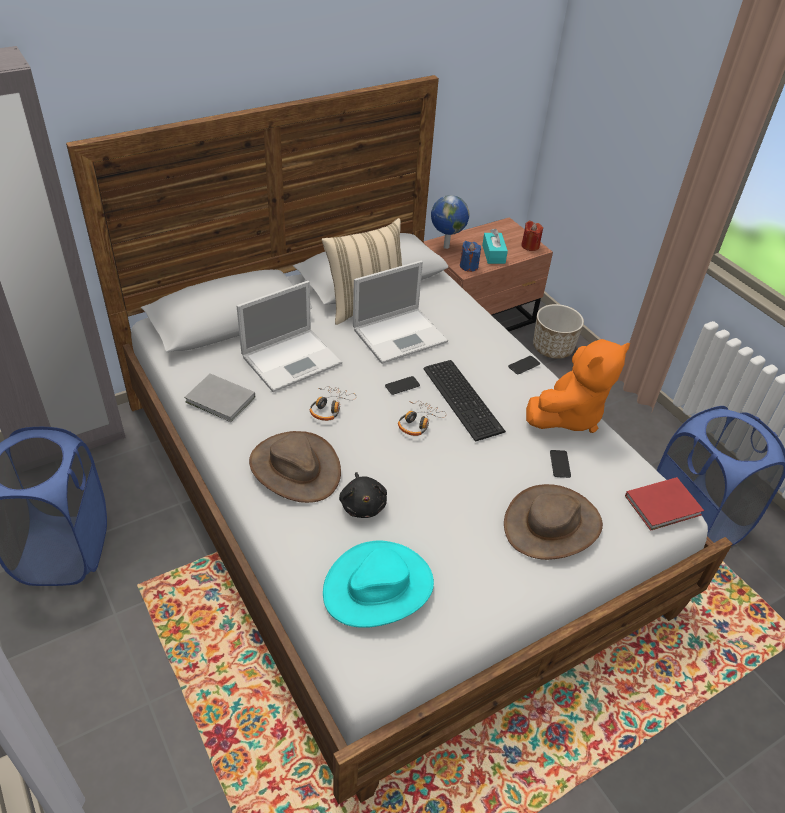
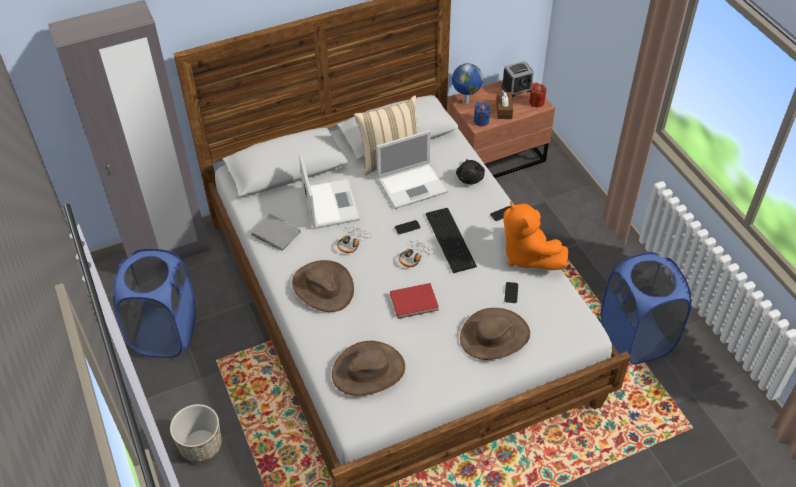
camera: 10 degrees right, 5 degrees up
laptop [237,281,342,392] -> laptop turned 75 degrees counterclockwise [299,154,360,229]
turquoise hat [323,540,434,628] -> brown hat [332,341,405,396]
black plush toy [339,472,387,518] -> black plush toy moved to [456,159,485,184]
turquoise tissue box [482,229,508,264] -> brown tissue box [496,91,513,119]
orange plush toy [526,339,630,433] -> orange plush toy turned 90 degrees clockwise [503,201,569,270]
planter [533,304,584,359] -> planter moved to [170,404,222,463]
red book [625,477,704,531] -> red book moved to [390,283,439,319]
none -> alarm clock [501,61,534,97]

